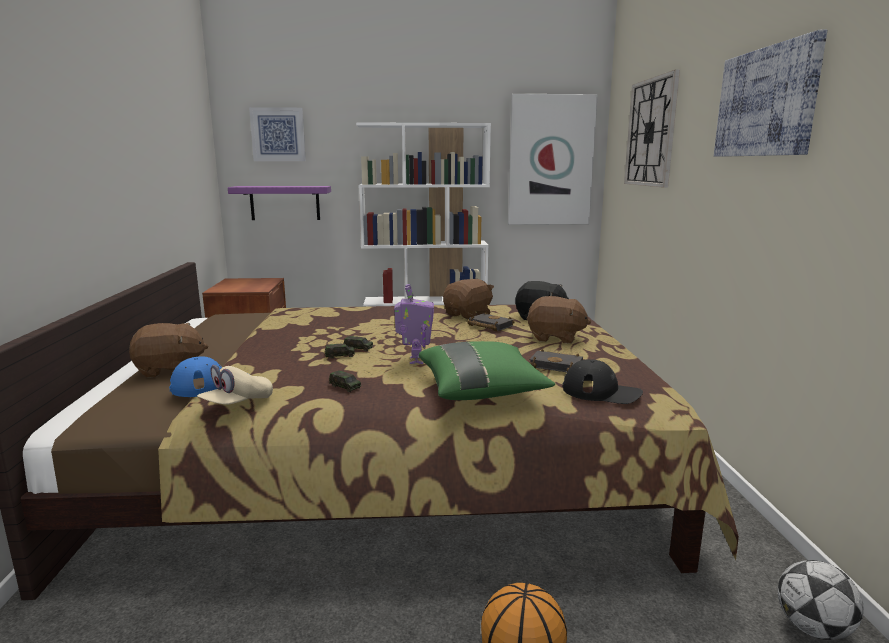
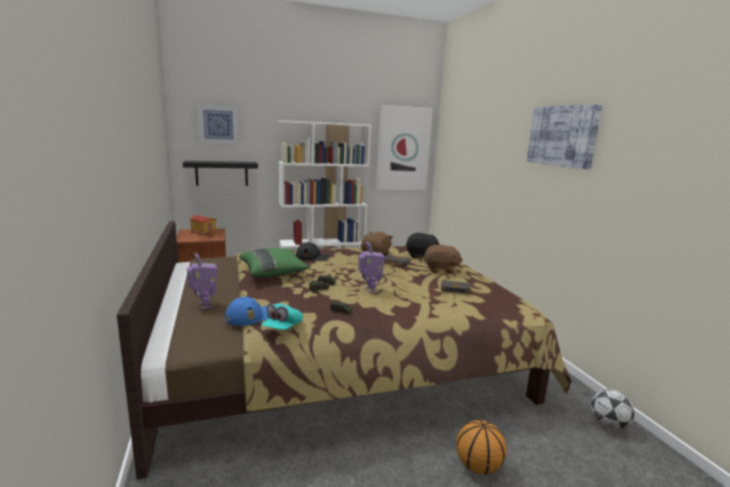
camera: 15 degrees left, 0 degrees up
brown plush toy [129,323,208,378] -> toy robot [187,253,218,309]
beige cap [197,365,273,405] -> turquoise cap [261,304,303,330]
purple shelf [228,186,331,220] -> black shelf [183,161,258,186]
green pillow [419,341,555,400] -> green pillow moved to [239,248,310,277]
black cap [562,359,643,404] -> black cap moved to [296,243,331,261]
wall clock [624,70,680,188] -> none
none -> toy house [189,215,217,235]

